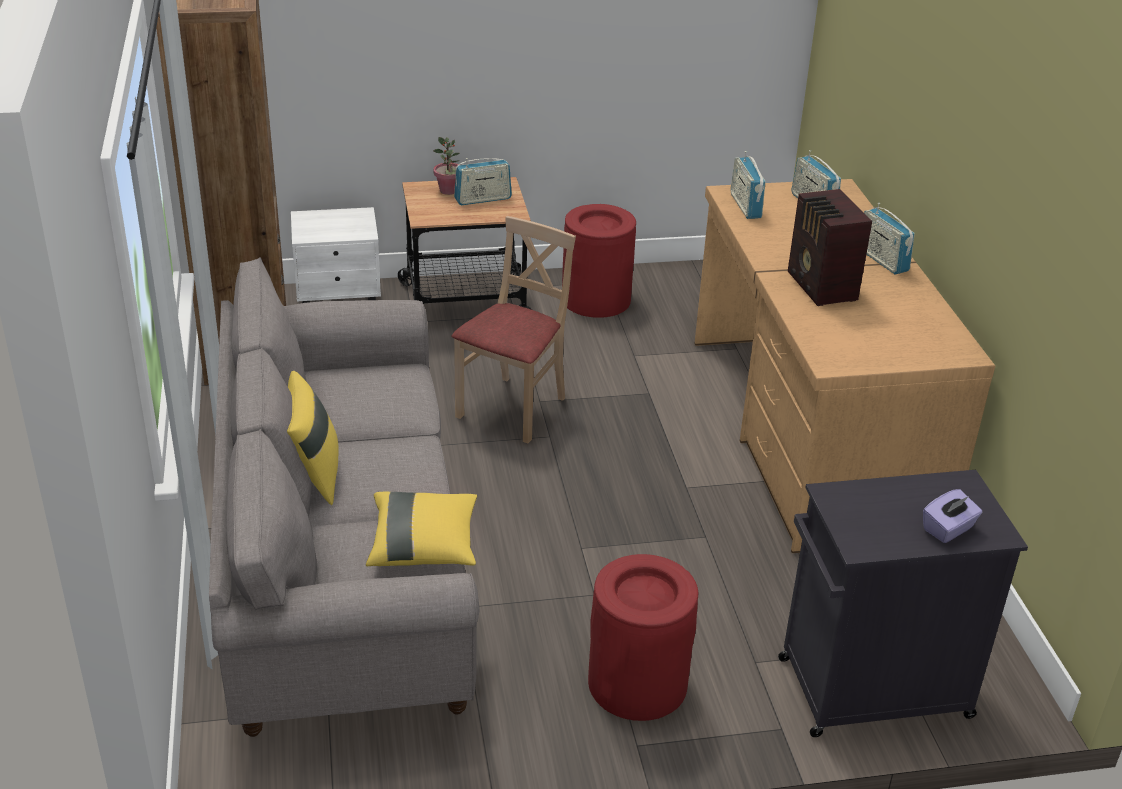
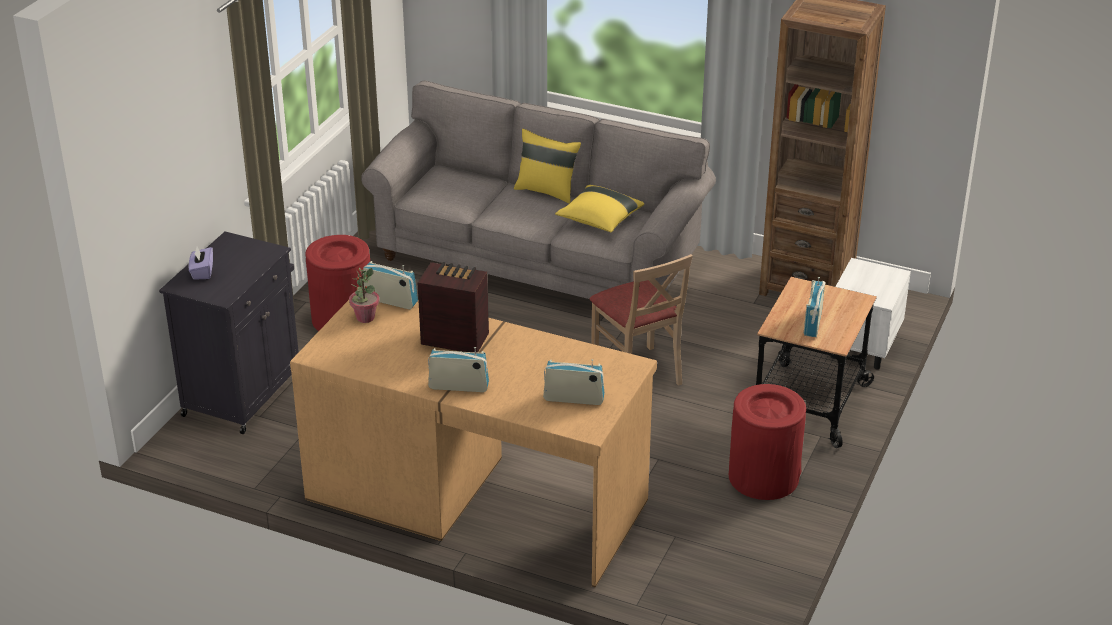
camera: 125 degrees right, 0 degrees up
yellow pillow [366,491,477,566] -> yellow pillow moved to [555,185,644,233]
potted plant [433,137,460,195] -> potted plant moved to [349,268,379,323]
radio [730,151,765,219] -> radio moved to [363,261,418,309]

